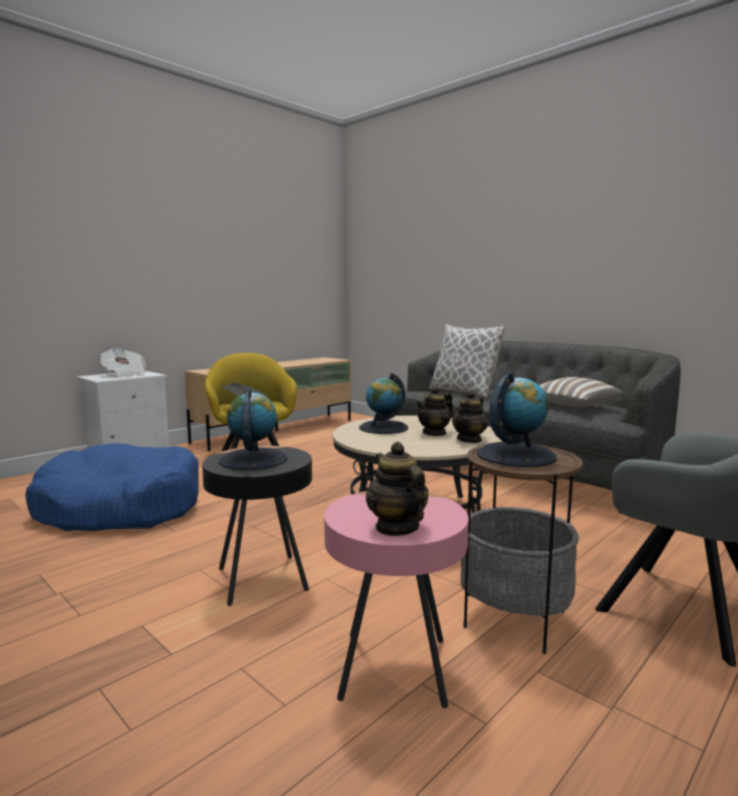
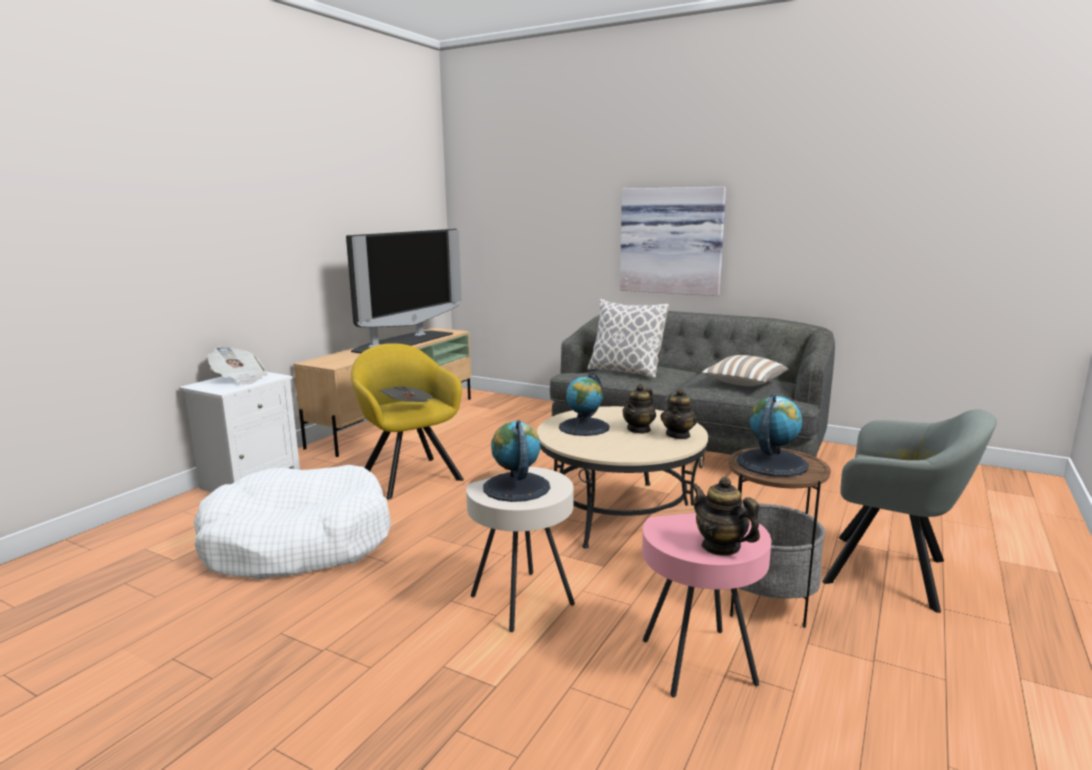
camera: 15 degrees left, 5 degrees up
blue dog bed [25,443,199,531] -> white dog bed [194,465,391,580]
black side table [202,446,312,606] -> beige side table [466,467,575,632]
none -> television [346,229,462,353]
none -> picture [620,187,726,296]

